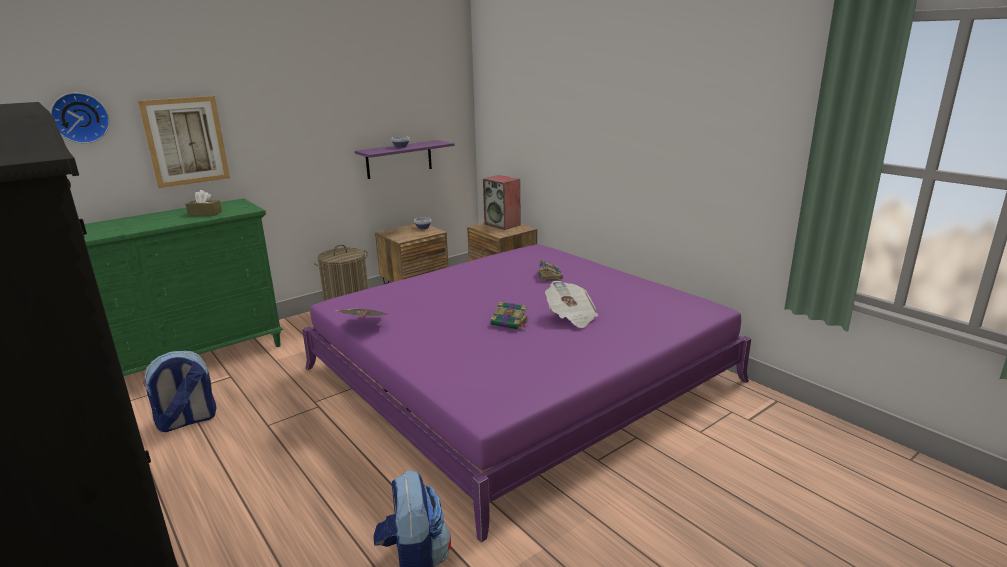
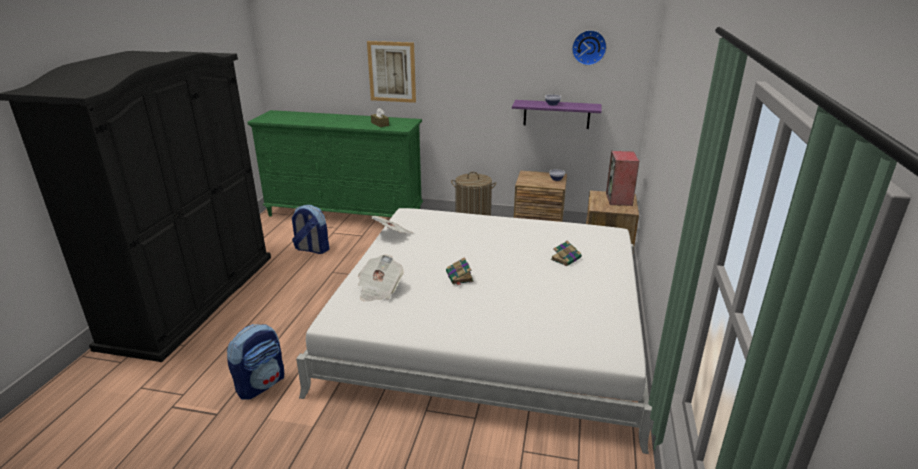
camera: 50 degrees right, 5 degrees up
wall clock [50,93,110,144] -> wall clock moved to [572,30,607,66]
purple bed [302,244,751,542] -> white bed [296,208,652,454]
newspaper [545,281,598,328] -> newspaper moved to [358,254,403,301]

